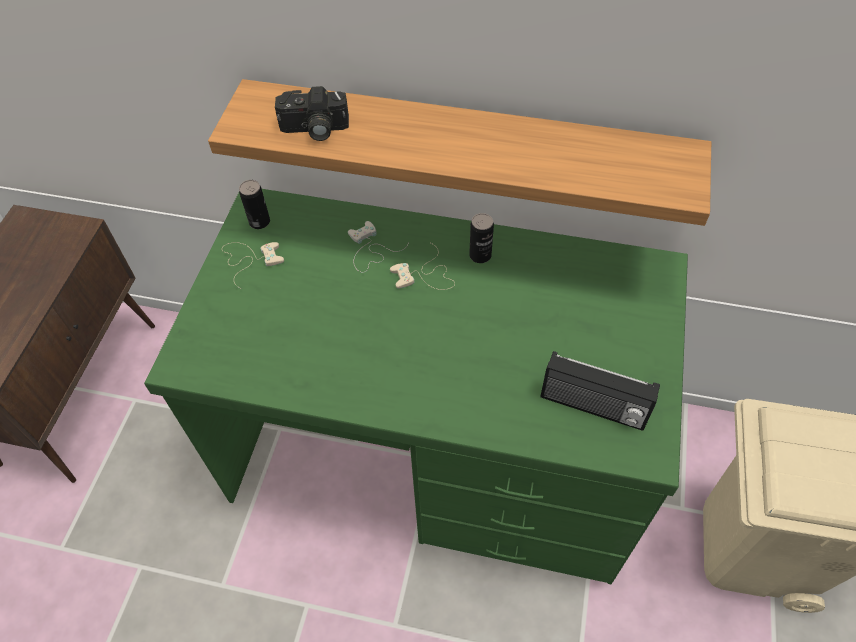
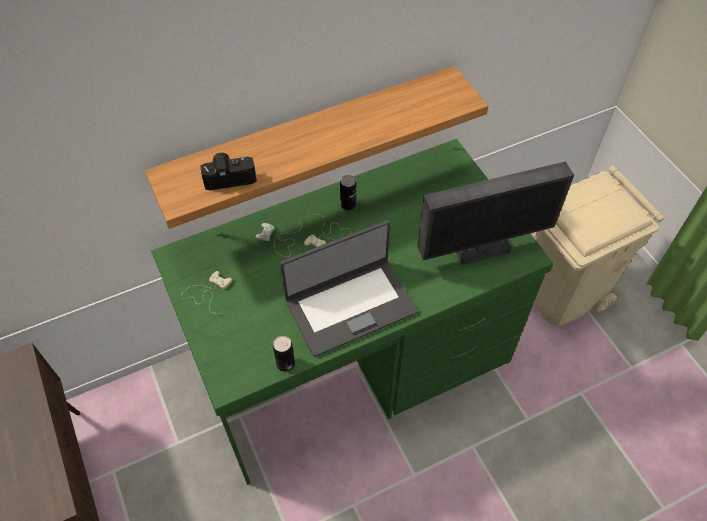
camera: 40 degrees left, 0 degrees up
can [239,180,270,229] -> can moved to [273,336,295,372]
camera [275,86,349,141] -> camera turned 150 degrees counterclockwise [201,153,257,190]
radio [541,351,660,431] -> monitor [417,161,574,265]
none -> laptop [280,220,418,357]

